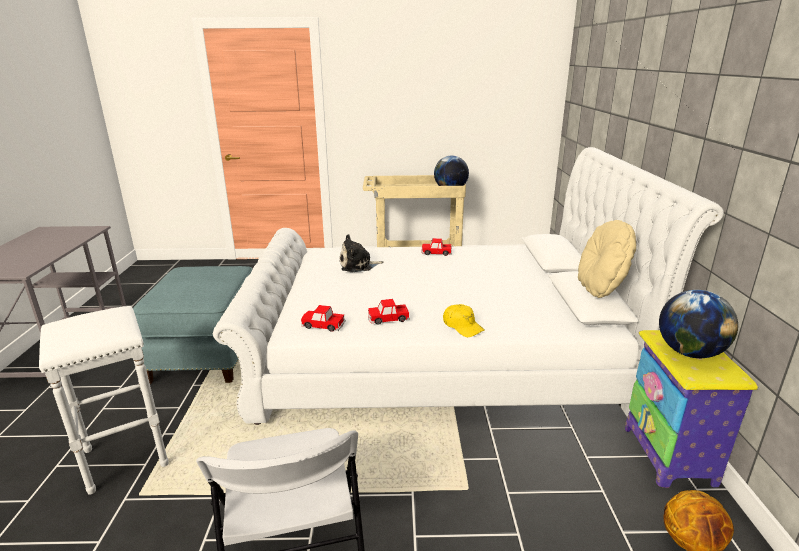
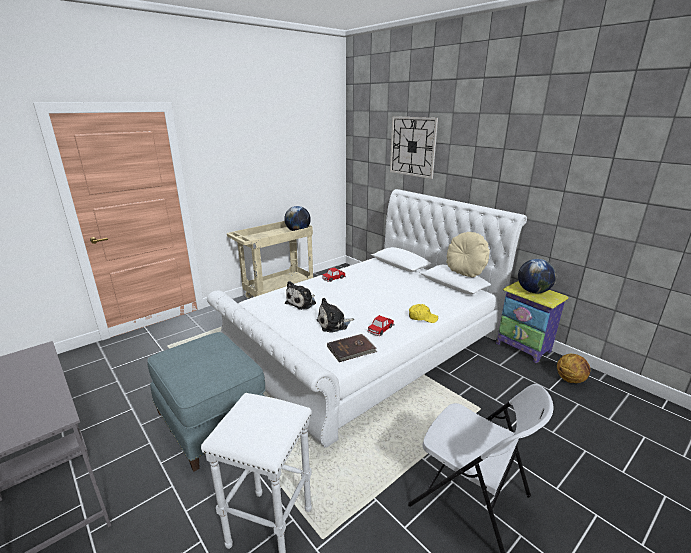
camera: 40 degrees left, 0 degrees up
toy car [301,305,346,332] -> brown book [327,334,377,362]
none -> plush toy [317,298,354,333]
none -> wall clock [390,116,438,179]

